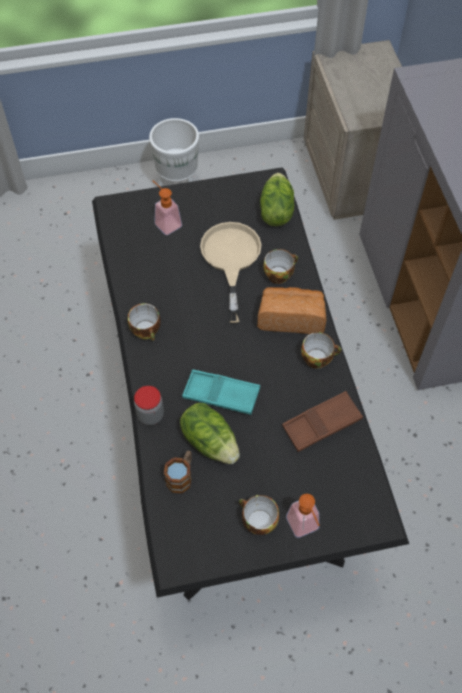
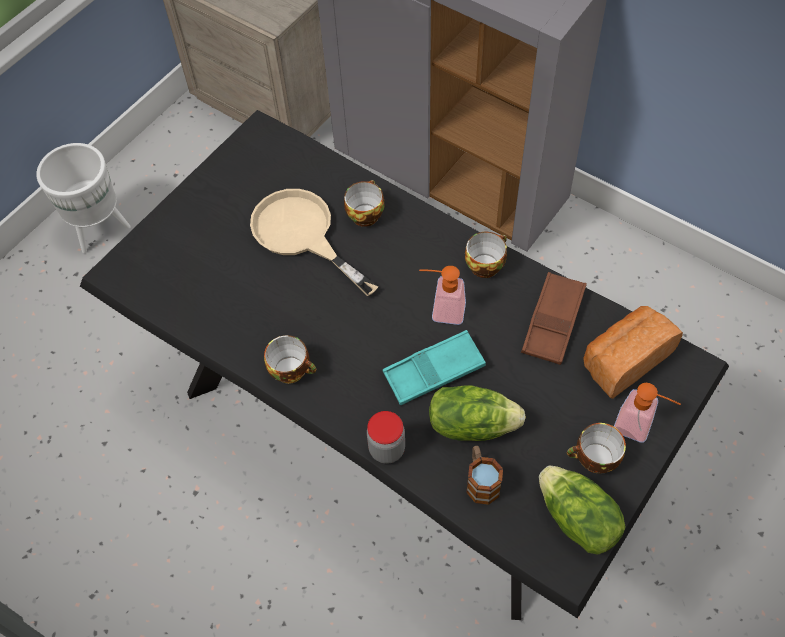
camera: 40 degrees left, 0 degrees up
soap dispenser [153,181,182,235] -> soap dispenser moved to [419,266,466,325]
bread [257,287,327,334] -> bread moved to [583,306,683,399]
lettuce [260,173,294,226] -> lettuce moved to [539,466,626,555]

